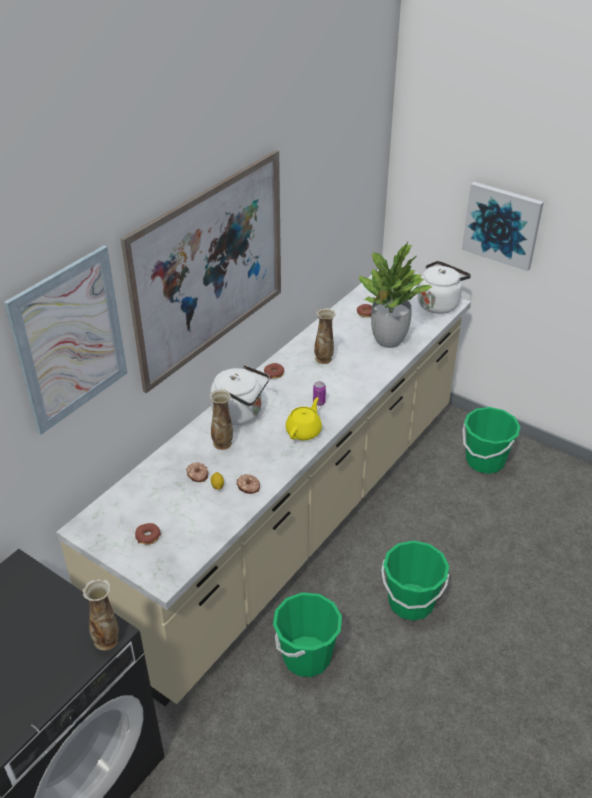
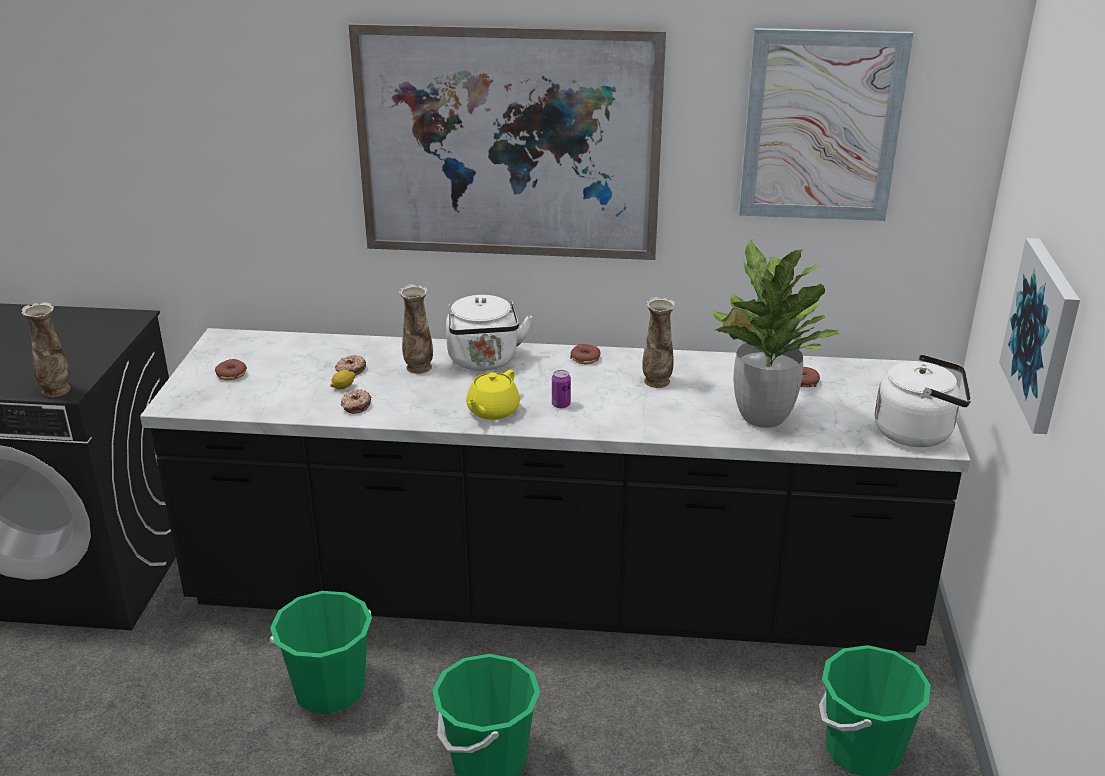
camera: 60 degrees right, 10 degrees down
picture [4,245,127,435] -> picture moved to [739,28,913,221]
beige counter [56,269,471,706] -> black counter [140,328,970,652]
yellow teapot [285,397,322,441] -> yellow teapot turned 120 degrees clockwise [466,370,520,420]

